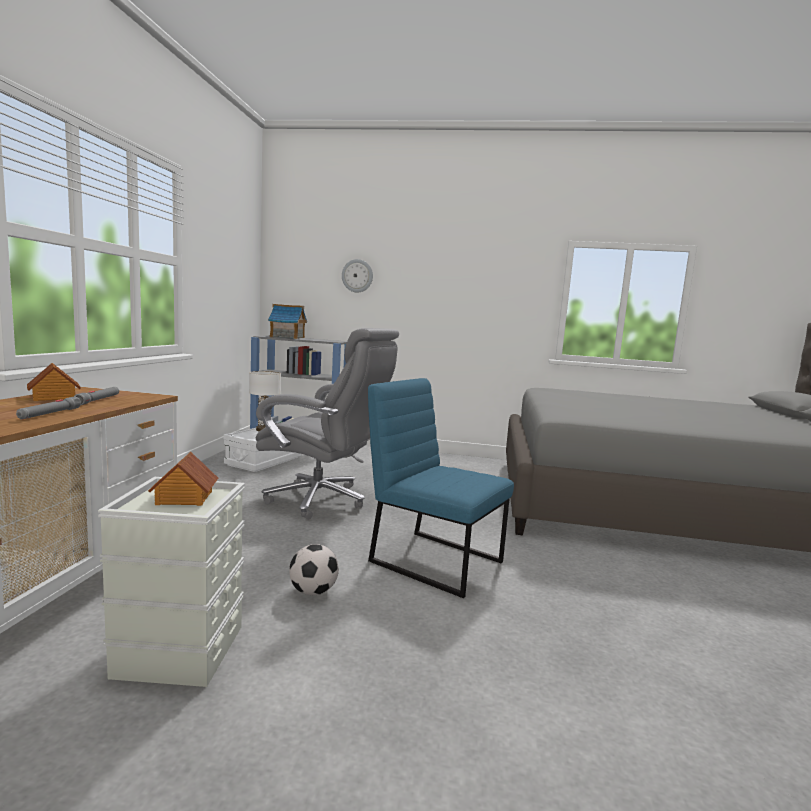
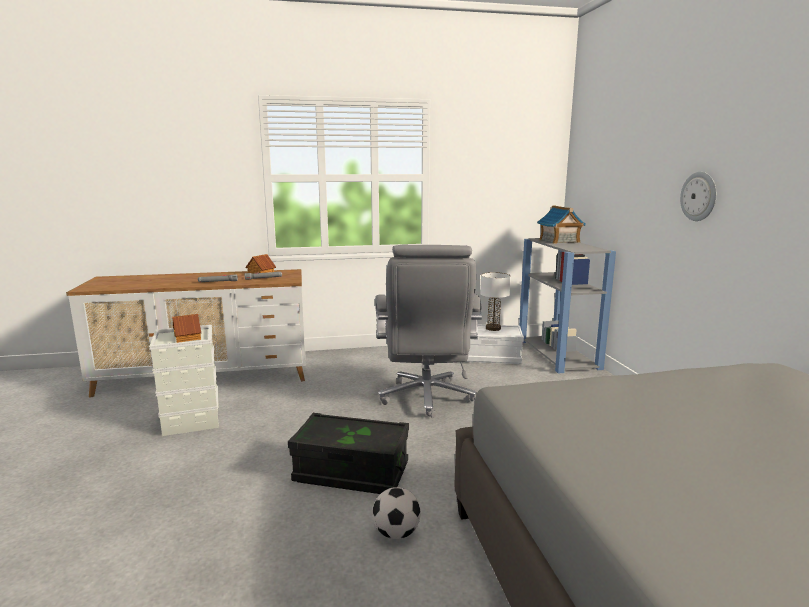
camera: 70 degrees right, 5 degrees up
football [289,544,339,595] -> football moved to [372,487,421,539]
wall clock [342,259,373,292] -> wall clock moved to [680,172,717,221]
blue chair [368,378,514,598] -> black storage box [288,413,409,494]

